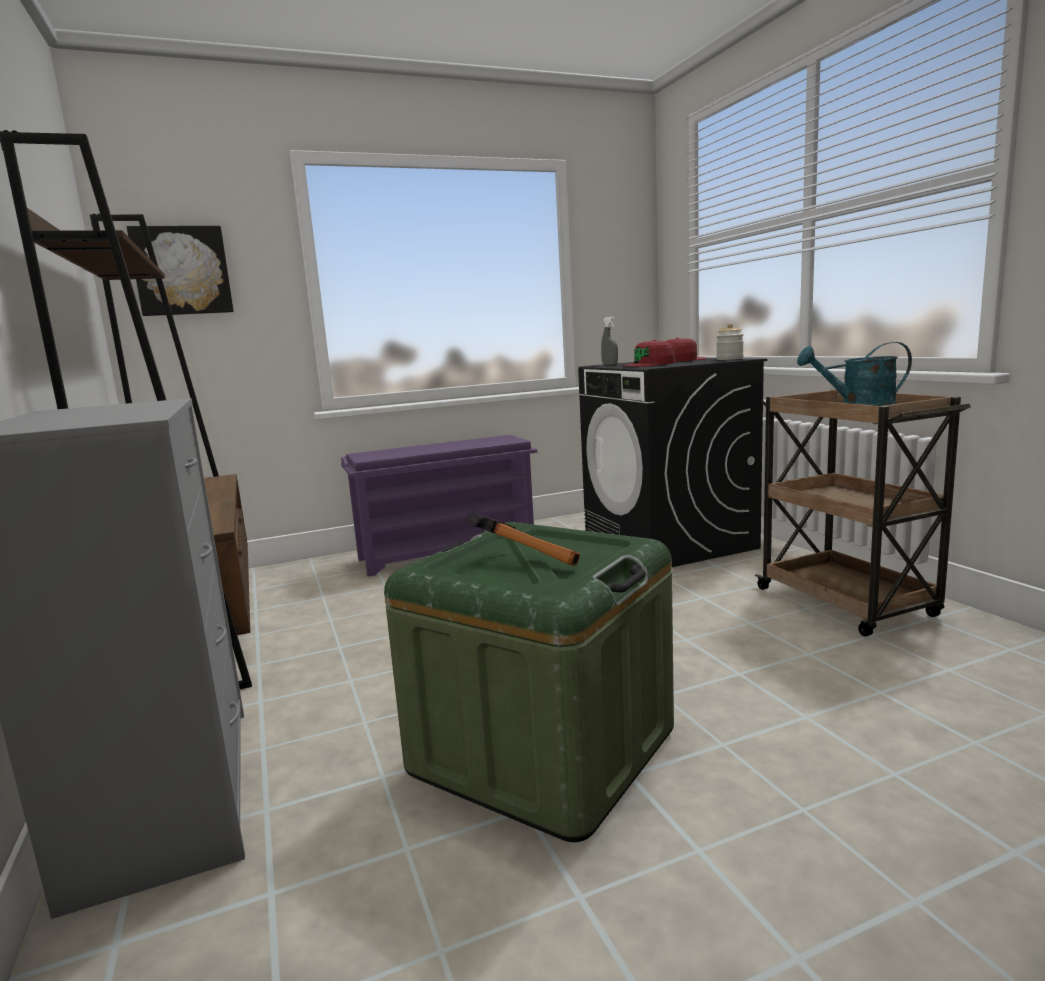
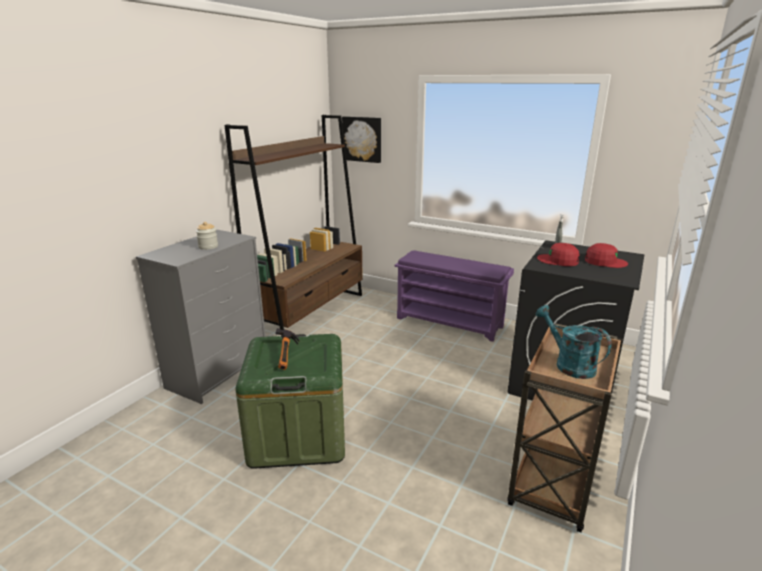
camera: 50 degrees right, 10 degrees up
jar [716,323,744,360] -> jar moved to [196,222,218,250]

